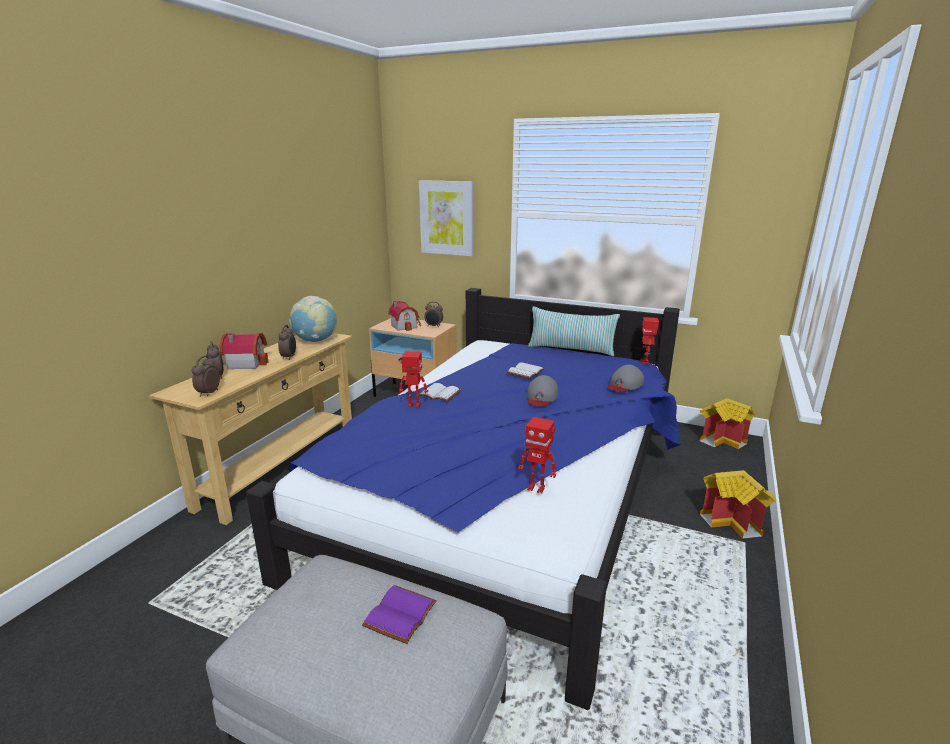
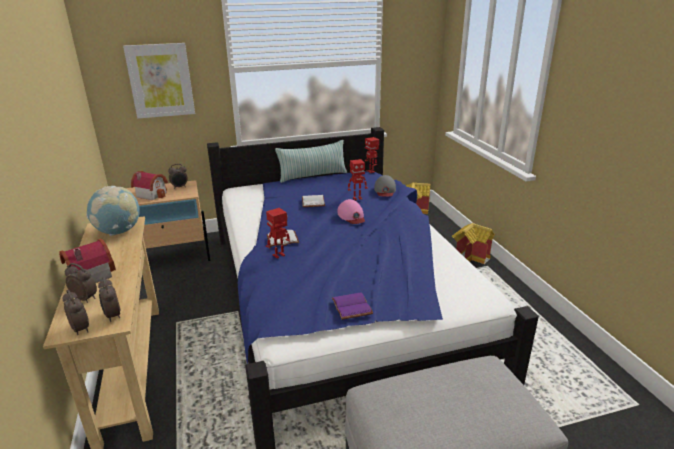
camera: 40 degrees left, 5 degrees up
alarm clock [278,325,296,360] -> alarm clock moved to [63,290,89,335]
purple book [362,585,437,644] -> purple book moved to [332,293,373,320]
toy robot [518,417,556,494] -> toy robot moved to [348,159,368,200]
grey cap [527,375,558,406] -> pink cap [338,199,365,224]

